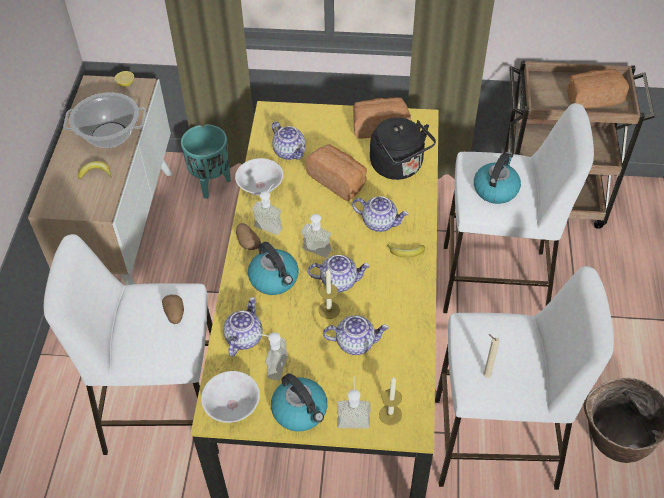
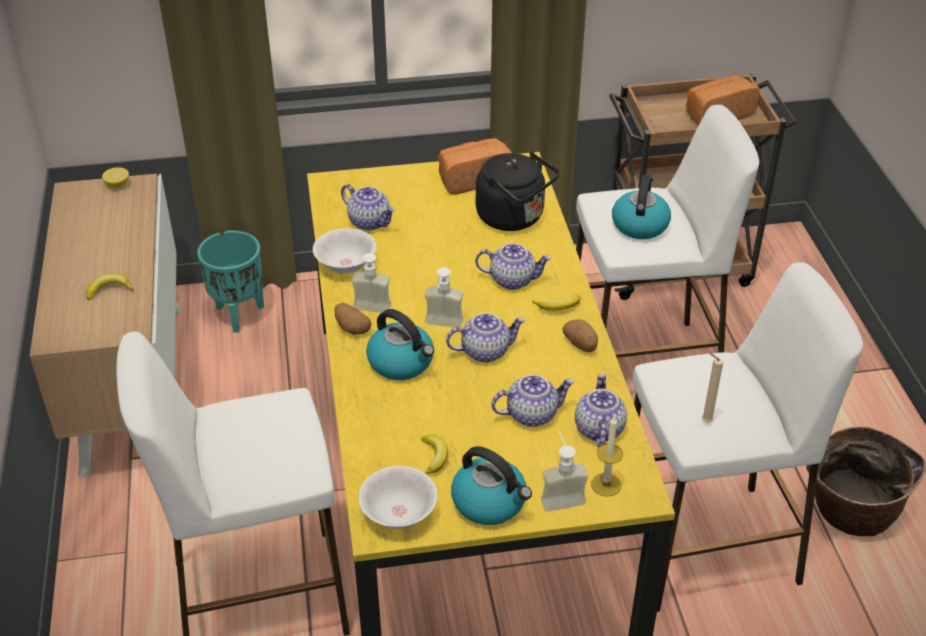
camera: 15 degrees left, 10 degrees down
cooking pot [63,92,146,148] -> none
potato [162,295,184,324] -> potato moved to [563,319,598,352]
teapot [223,297,262,357] -> teapot moved to [575,373,627,448]
soap dispenser [255,332,288,381] -> banana [421,434,448,475]
bread [306,144,367,201] -> none
candle [319,269,340,319] -> none

